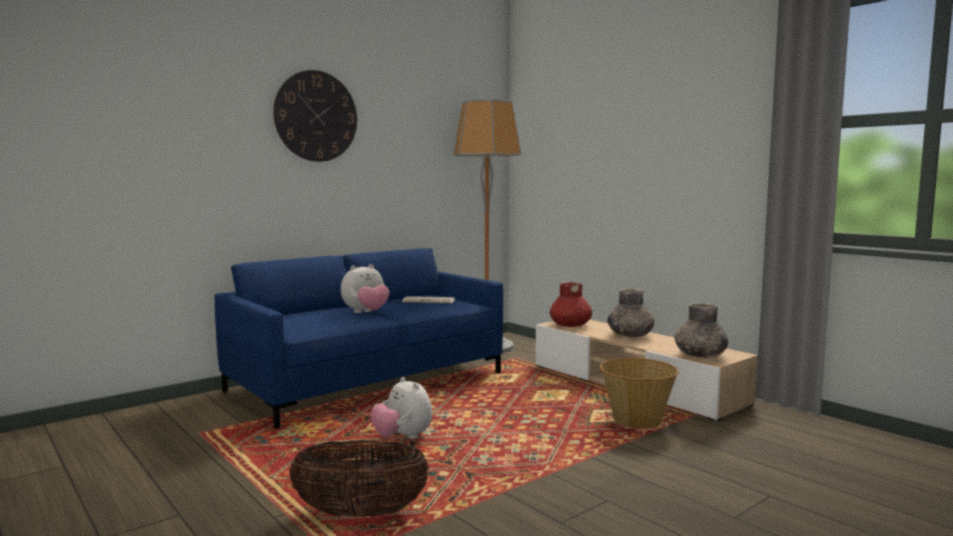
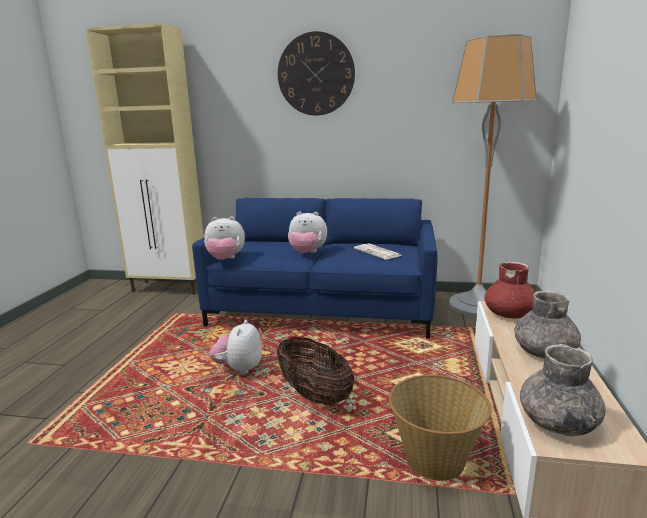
camera: 50 degrees right, 10 degrees up
basket [289,440,430,517] -> basket moved to [277,337,354,406]
none -> beige cabinet [85,23,204,295]
none -> plush toy [204,217,245,260]

